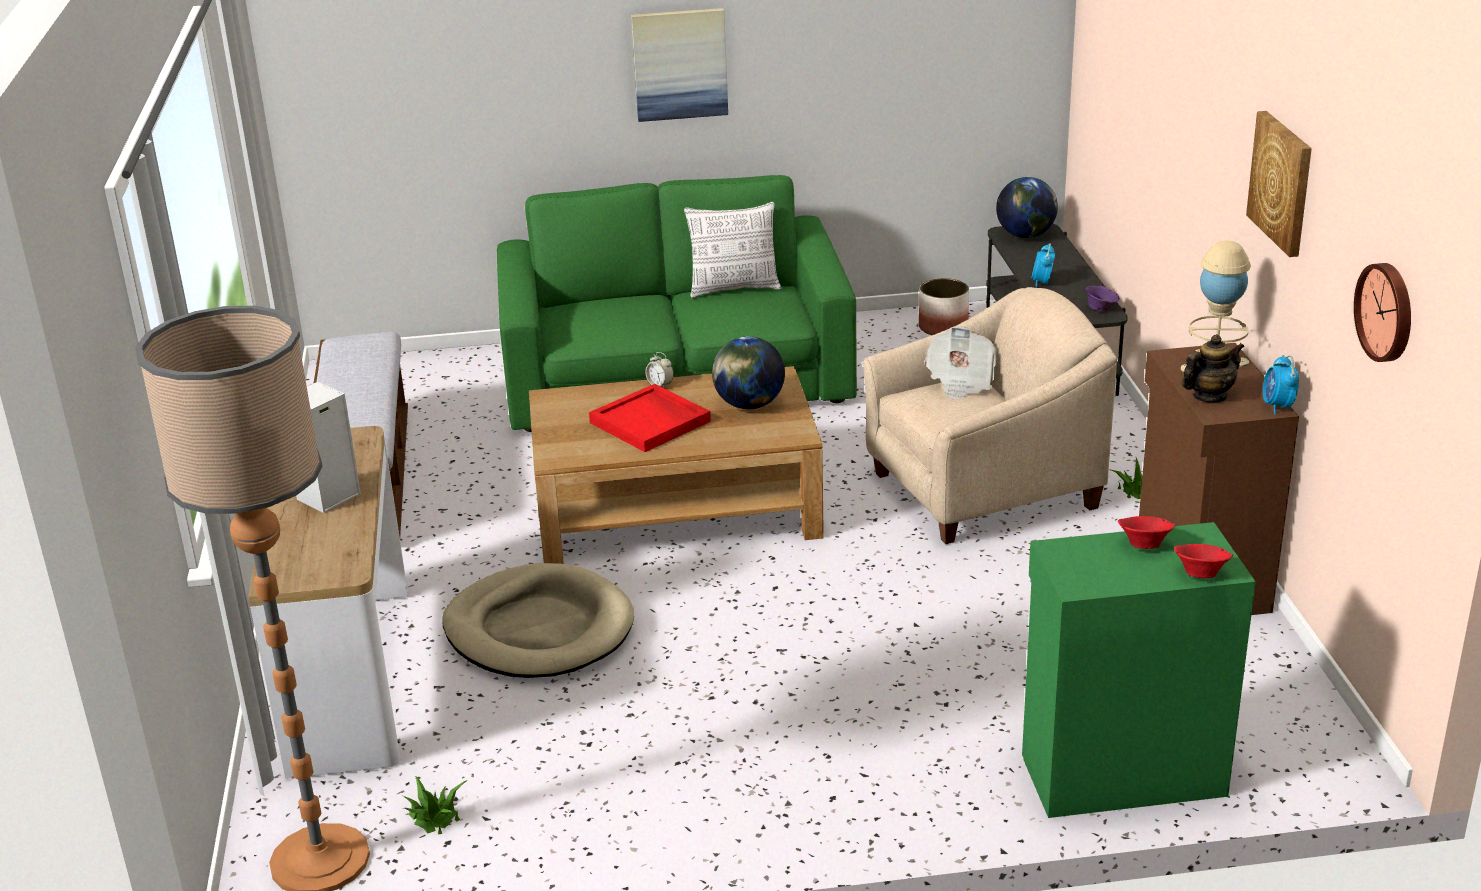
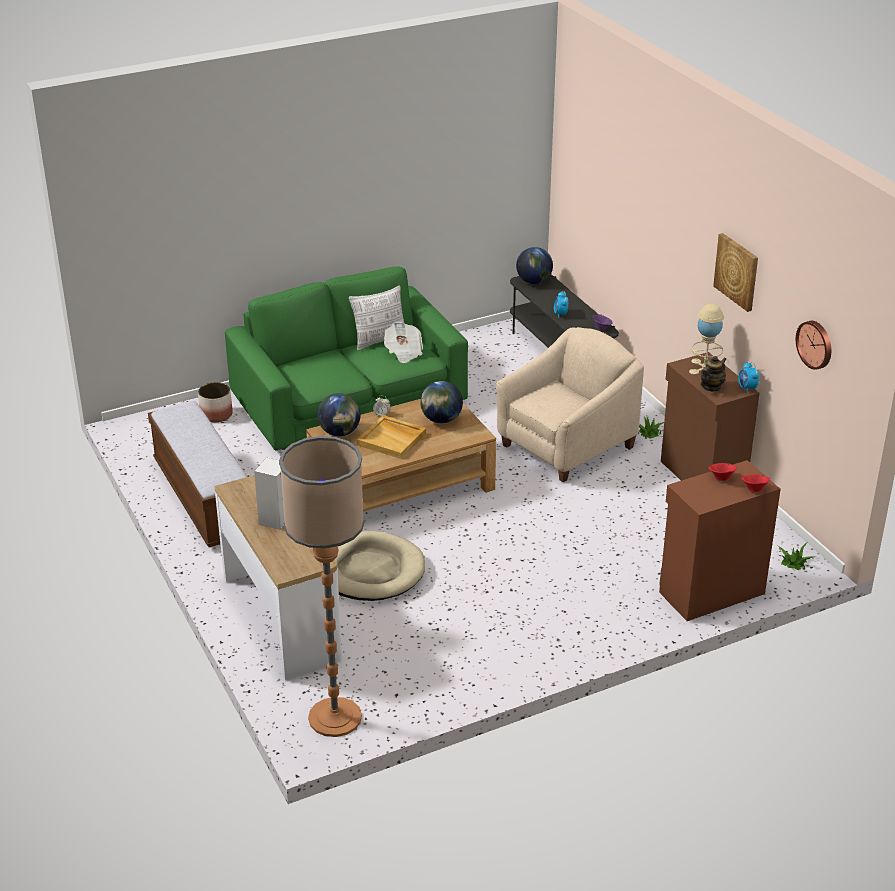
camera: 20 degrees left, 5 degrees up
potted plant [403,776,468,835] -> potted plant moved to [778,543,815,570]
red tray [589,384,711,452] -> beige tray [357,415,426,459]
picture [631,8,728,122] -> none
planter [919,278,969,335] -> planter moved to [198,382,233,422]
newspaper [925,326,997,399] -> newspaper moved to [384,321,423,363]
green cabinet [1022,522,1256,818] -> brown cabinet [659,460,781,621]
none -> globe [317,393,361,436]

